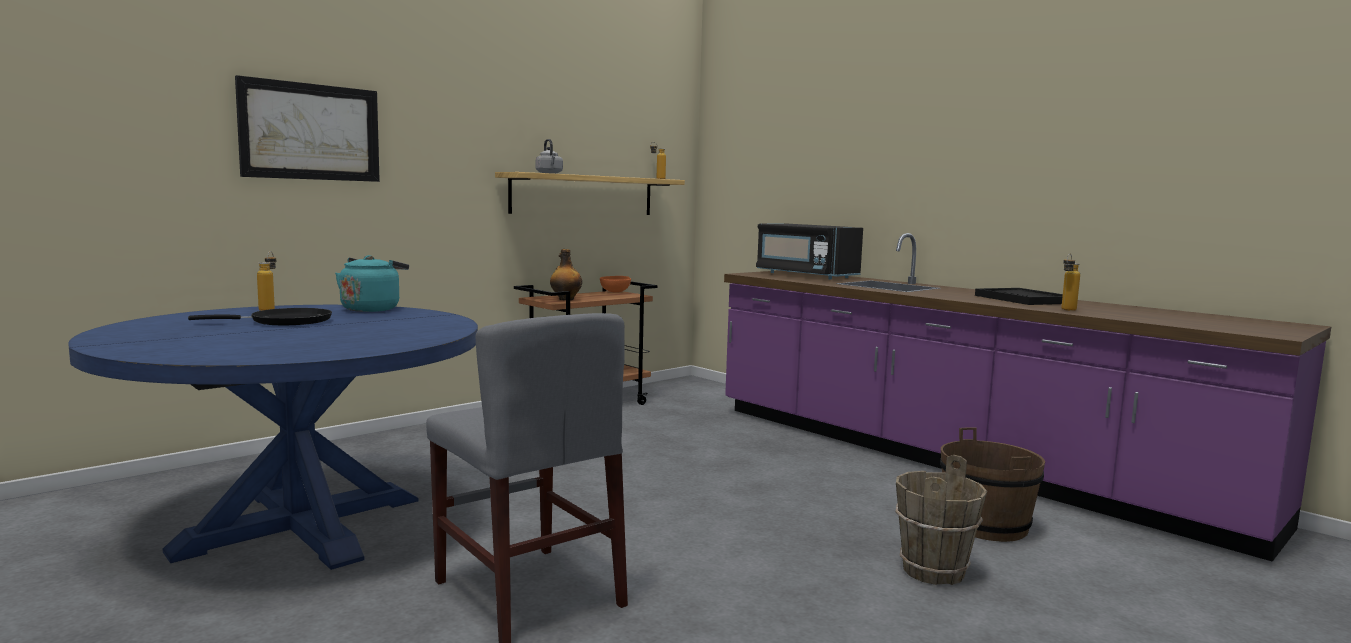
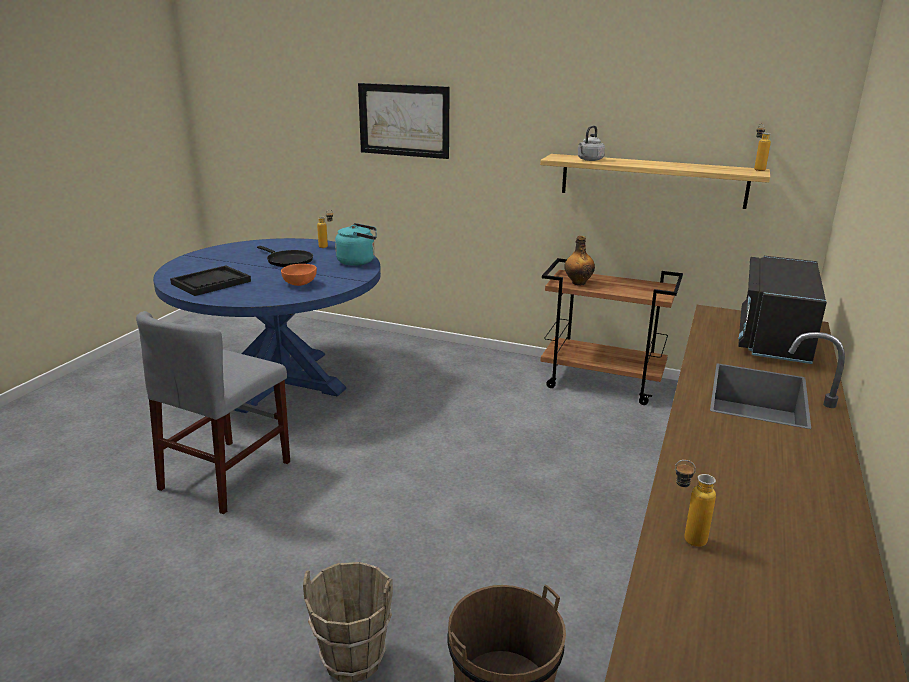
camera: 65 degrees right, 15 degrees up
orange bowl [600,276,631,293] -> orange bowl moved to [281,264,317,286]
black tray [975,288,1063,305] -> black tray moved to [170,265,251,296]

